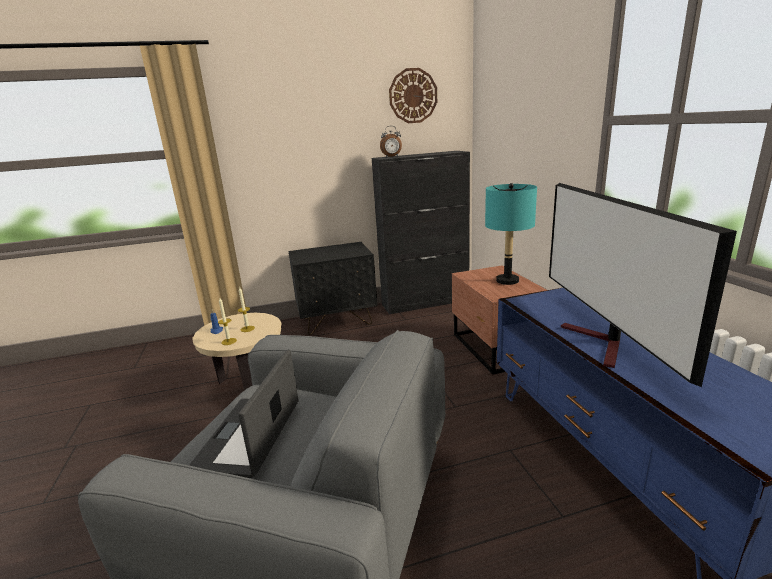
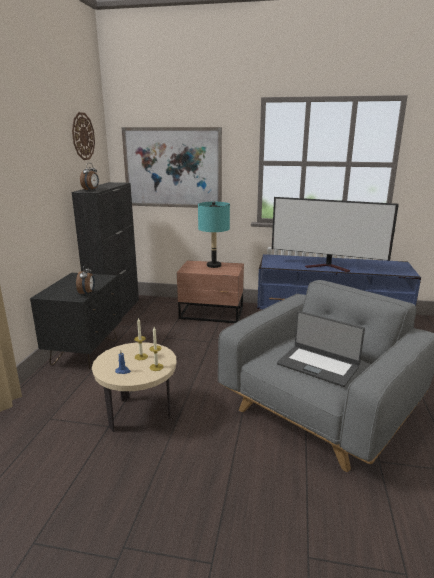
camera: 65 degrees left, 0 degrees up
none -> alarm clock [76,264,95,295]
none -> picture [121,127,222,208]

